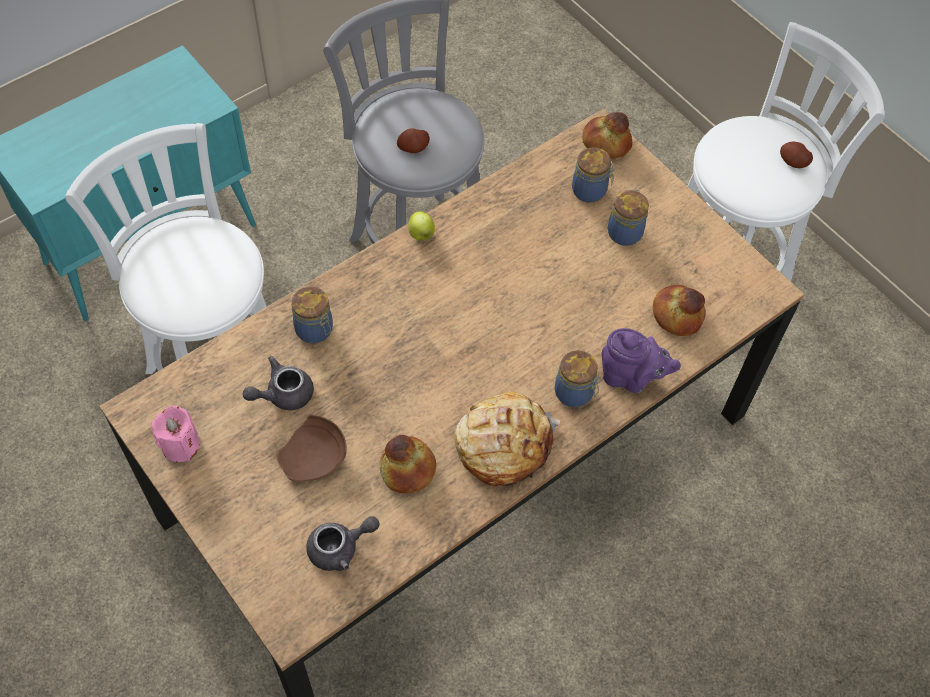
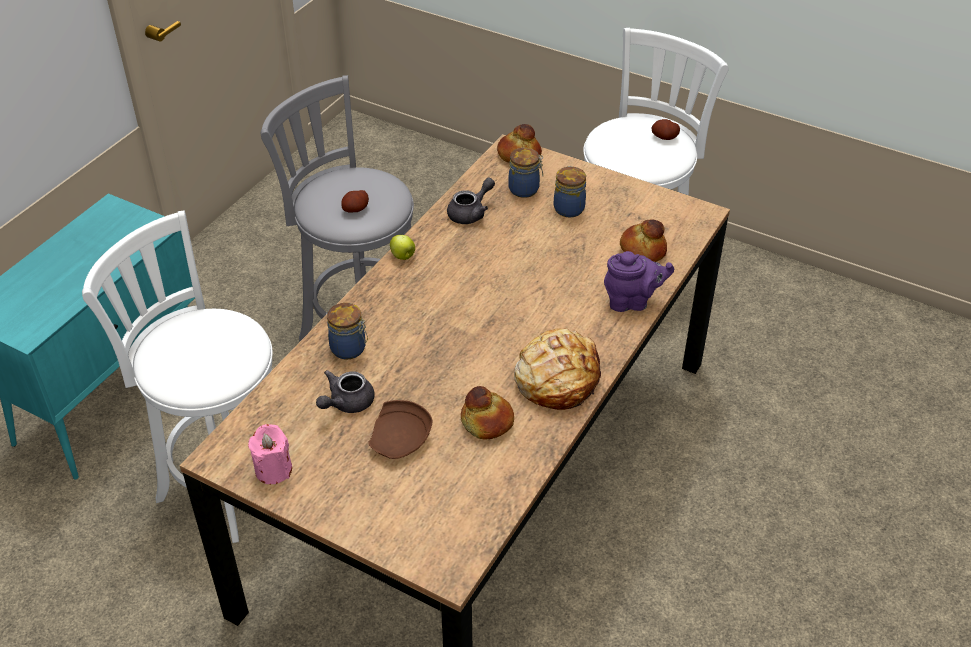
camera: 20 degrees left, 15 degrees down
grey teapot [306,516,379,571] -> grey teapot moved to [447,178,495,224]
jar [555,350,600,407] -> none

